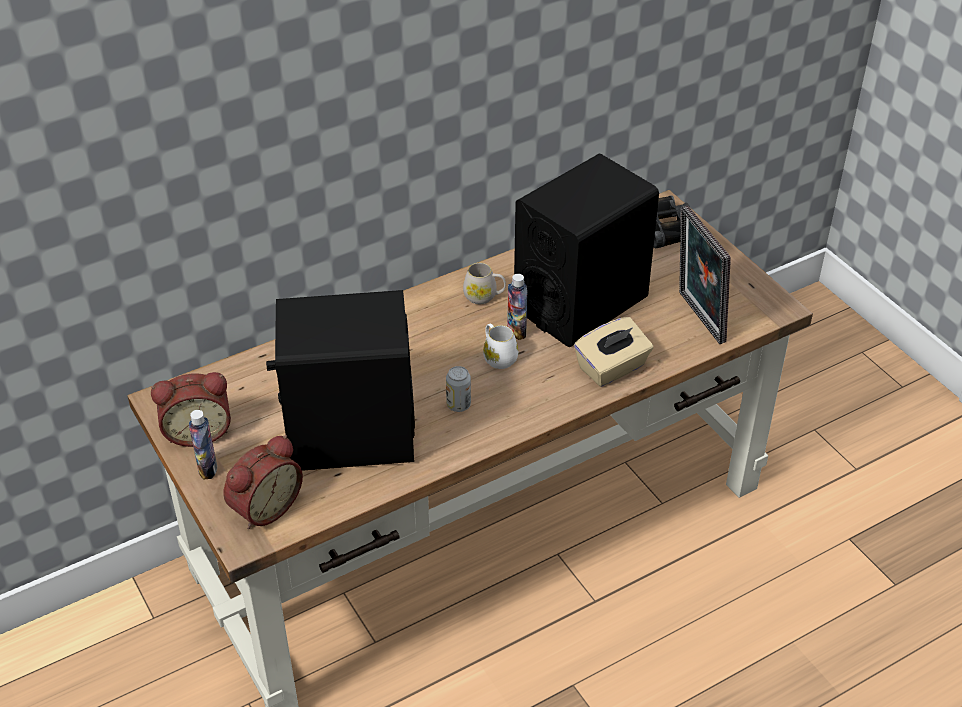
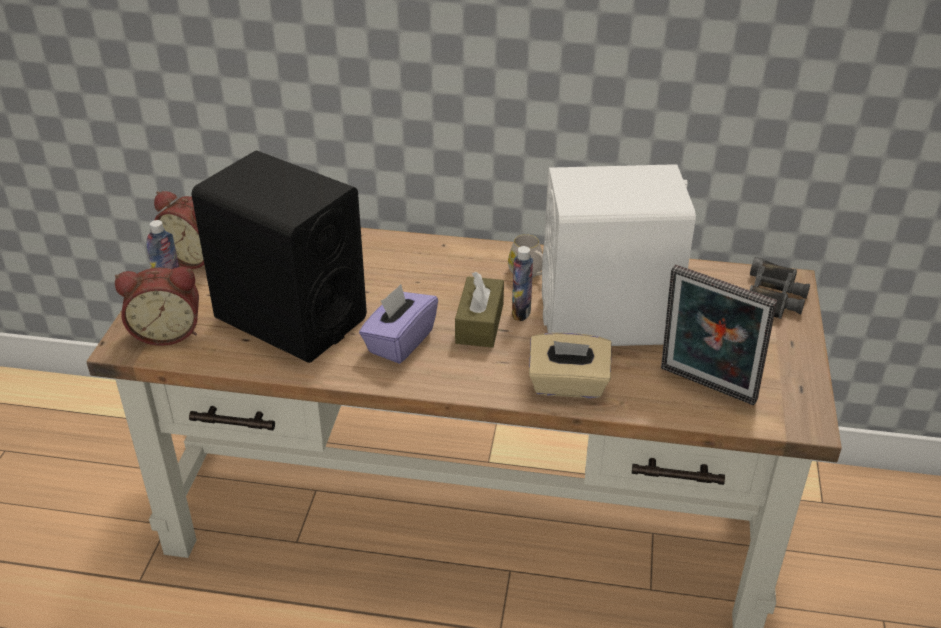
camera: 40 degrees right, 5 degrees down
can [446,366,471,412] -> purple tissue box [359,284,438,364]
white mug [483,323,518,369] -> brown tissue box [455,272,504,348]
black speaker [514,154,659,347] -> white speaker [542,164,696,346]
picture frame [679,205,731,344] -> picture frame turned 75 degrees counterclockwise [661,265,777,405]

